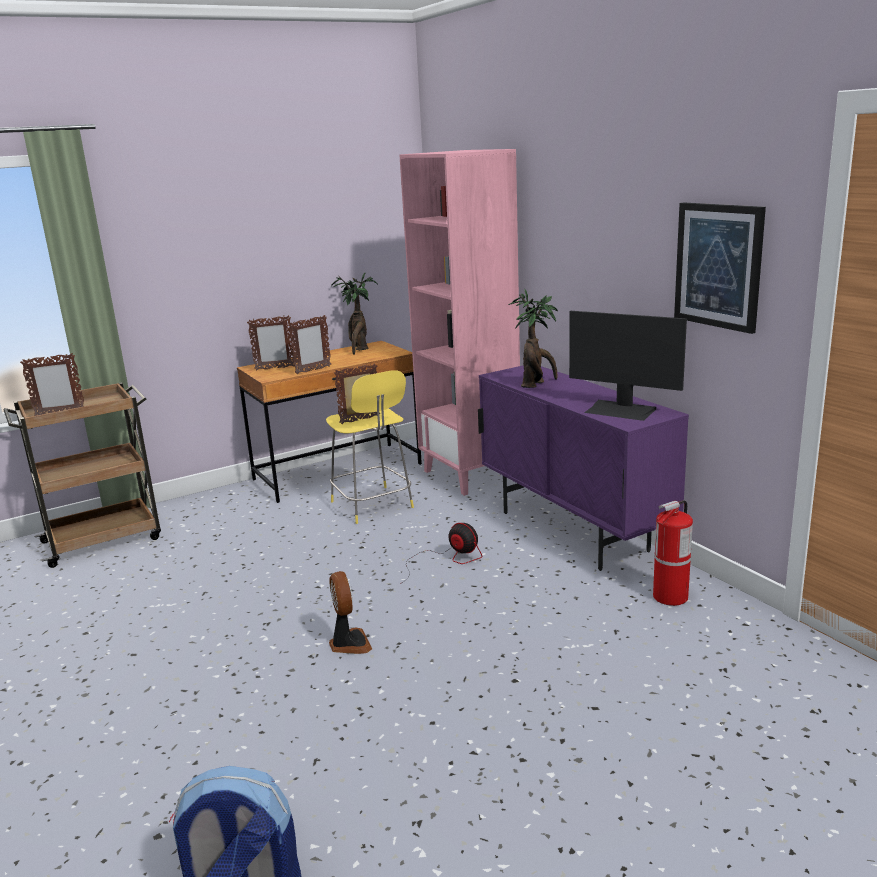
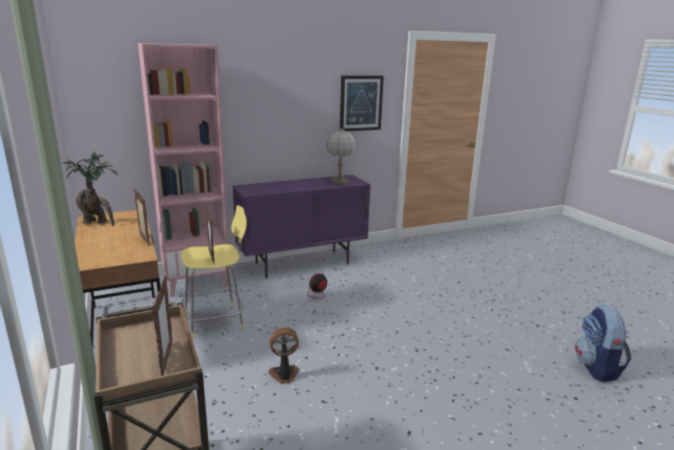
camera: 85 degrees left, 0 degrees up
picture frame [247,315,295,370] -> none
fan [329,571,372,654] -> fan moved to [268,327,299,383]
potted plant [508,288,558,388] -> none
monitor [569,311,687,421] -> table lamp [326,128,356,184]
fire extinguisher [653,500,693,606] -> none

